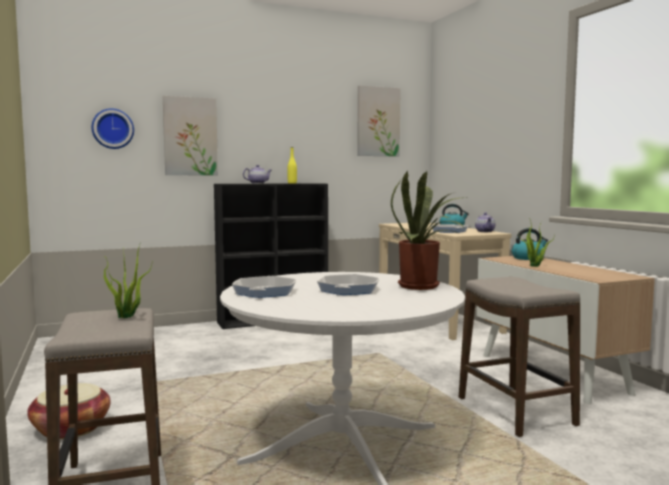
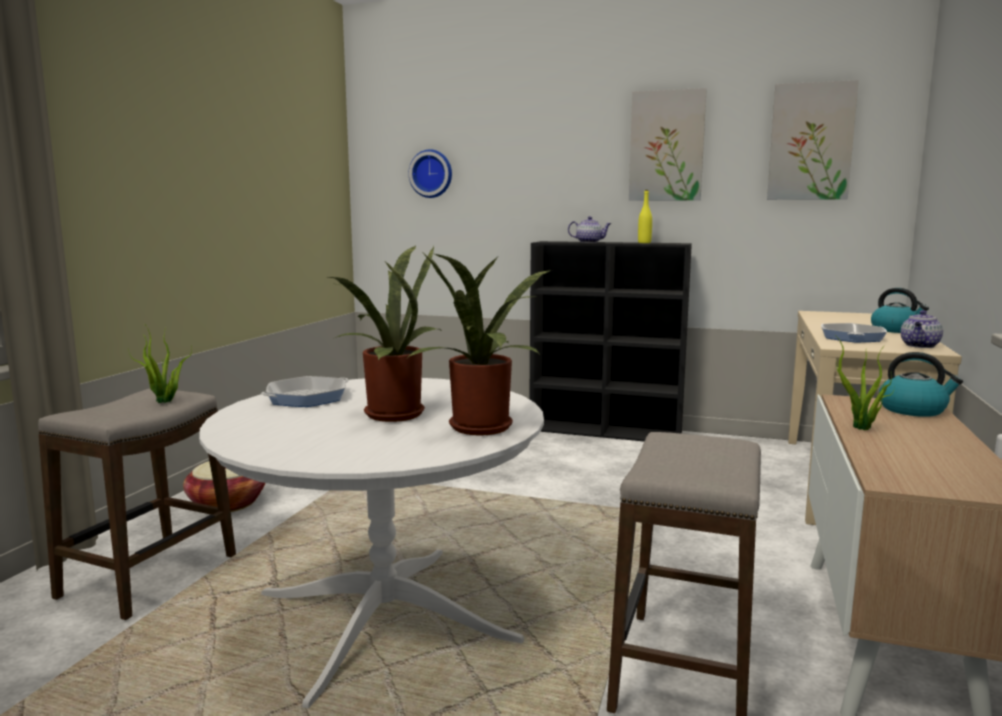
camera: 40 degrees right, 5 degrees up
picture [163,96,218,175] -> picture moved to [629,88,707,201]
frying pan [317,274,379,295] -> potted plant [328,246,442,422]

